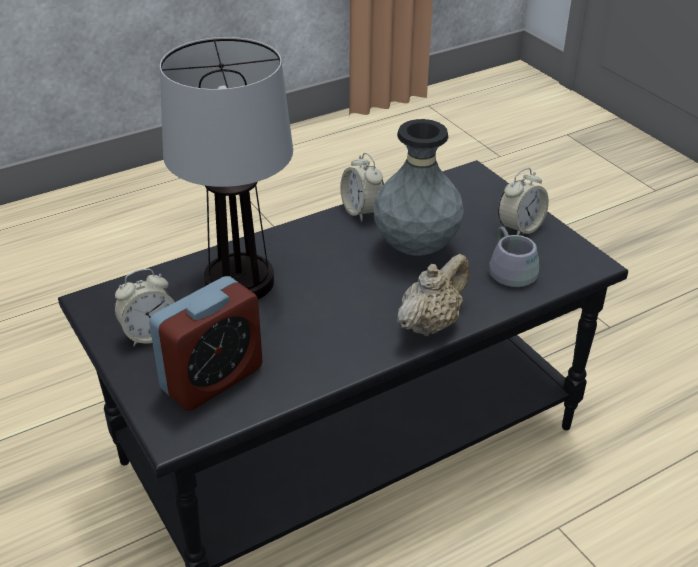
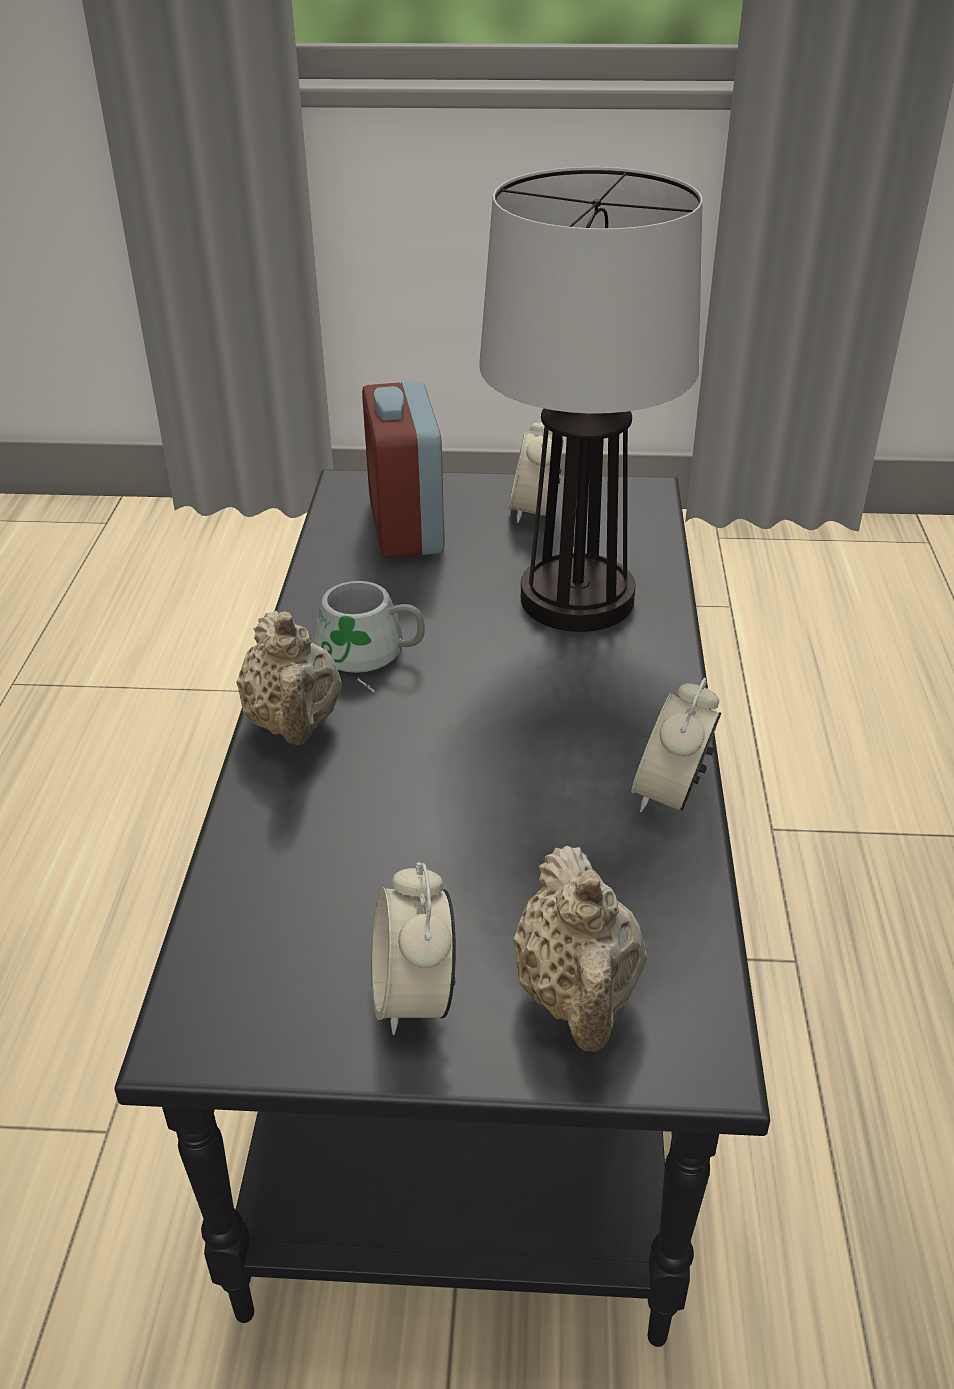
camera: 125 degrees right, 0 degrees up
alarm clock [340,153,384,222] -> alarm clock turned 75 degrees counterclockwise [631,678,721,812]
grey vase [373,119,464,256] -> none
grey mug [489,226,540,287] -> grey mug moved to [315,581,425,692]
none -> beige teapot [513,846,647,1052]

